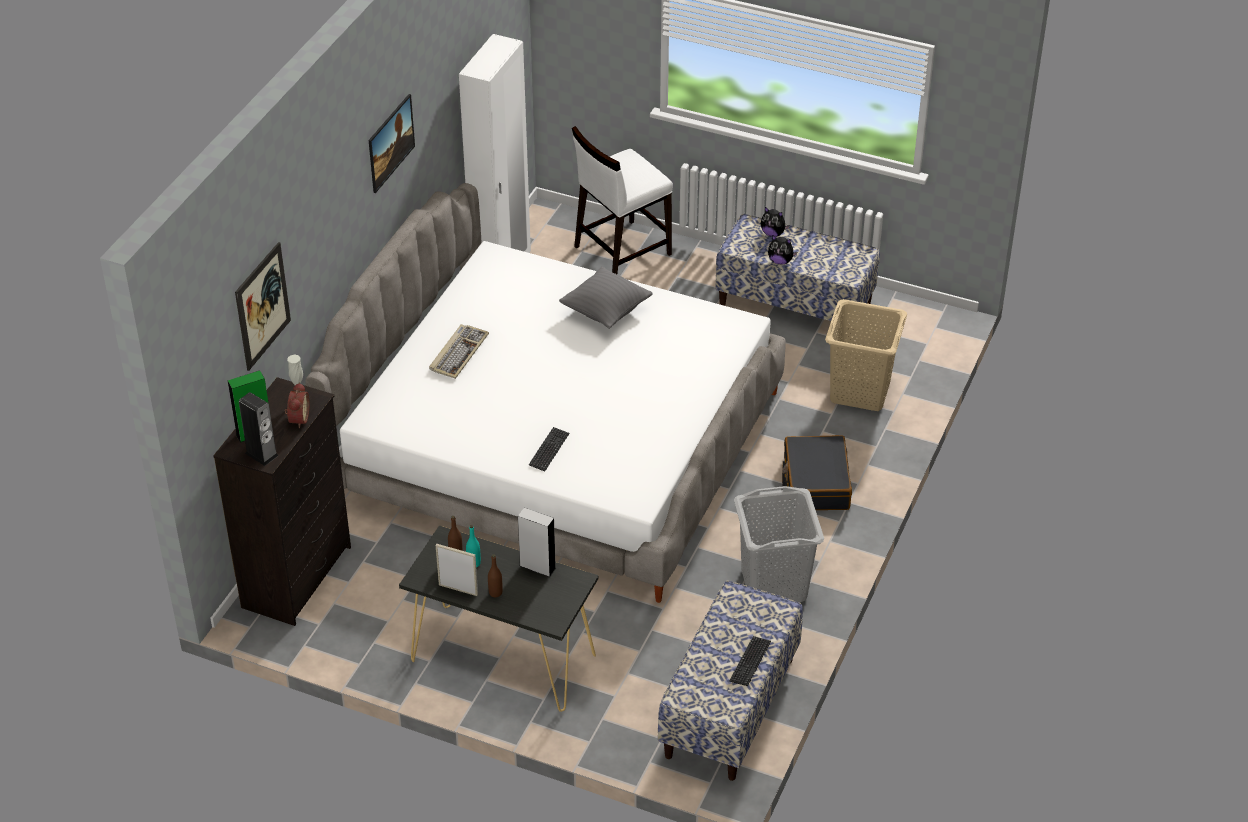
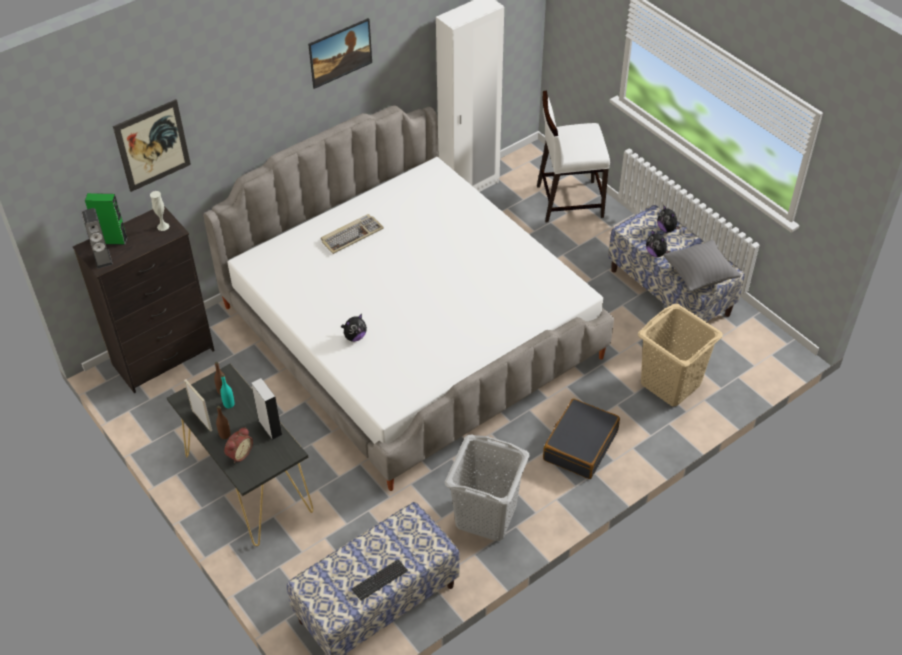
camera: 30 degrees right, 5 degrees up
alarm clock [285,382,309,428] -> alarm clock moved to [224,427,253,463]
keyboard [529,427,569,471] -> plush toy [341,314,367,342]
grey pillow [559,267,653,329] -> grey pillow moved to [663,239,741,292]

